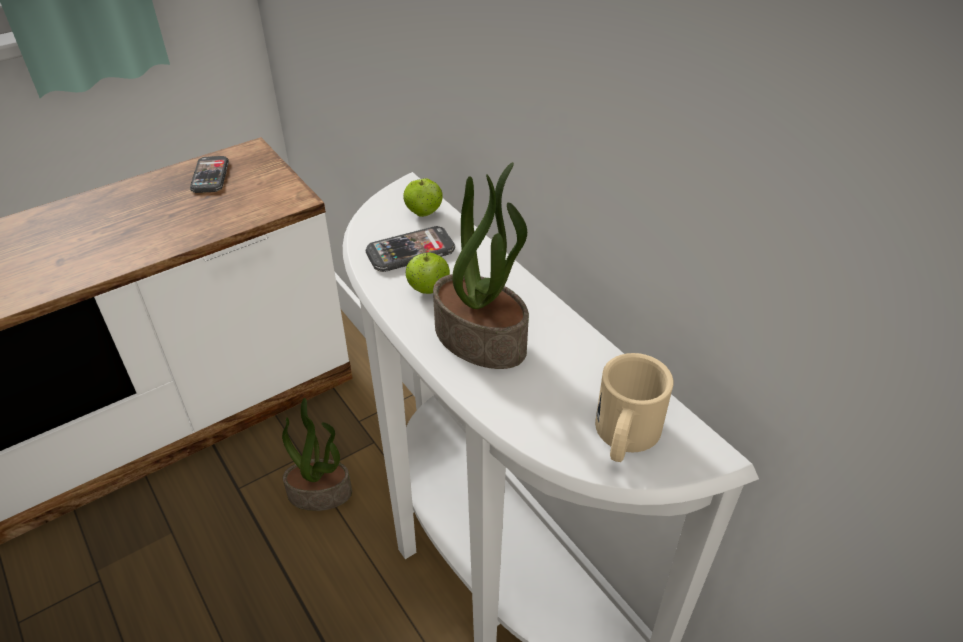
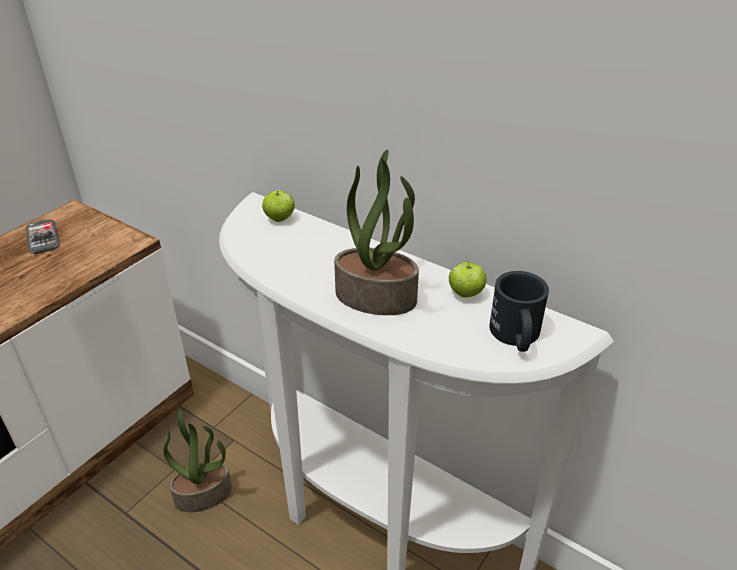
camera: 20 degrees left, 5 degrees down
phone [366,226,455,272] -> none
apple [405,247,450,294] -> apple moved to [449,257,487,297]
beige mug [595,353,674,462] -> black mug [489,271,549,352]

